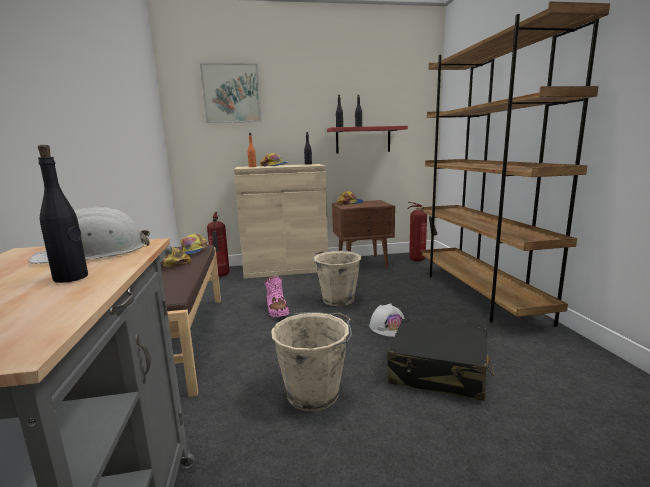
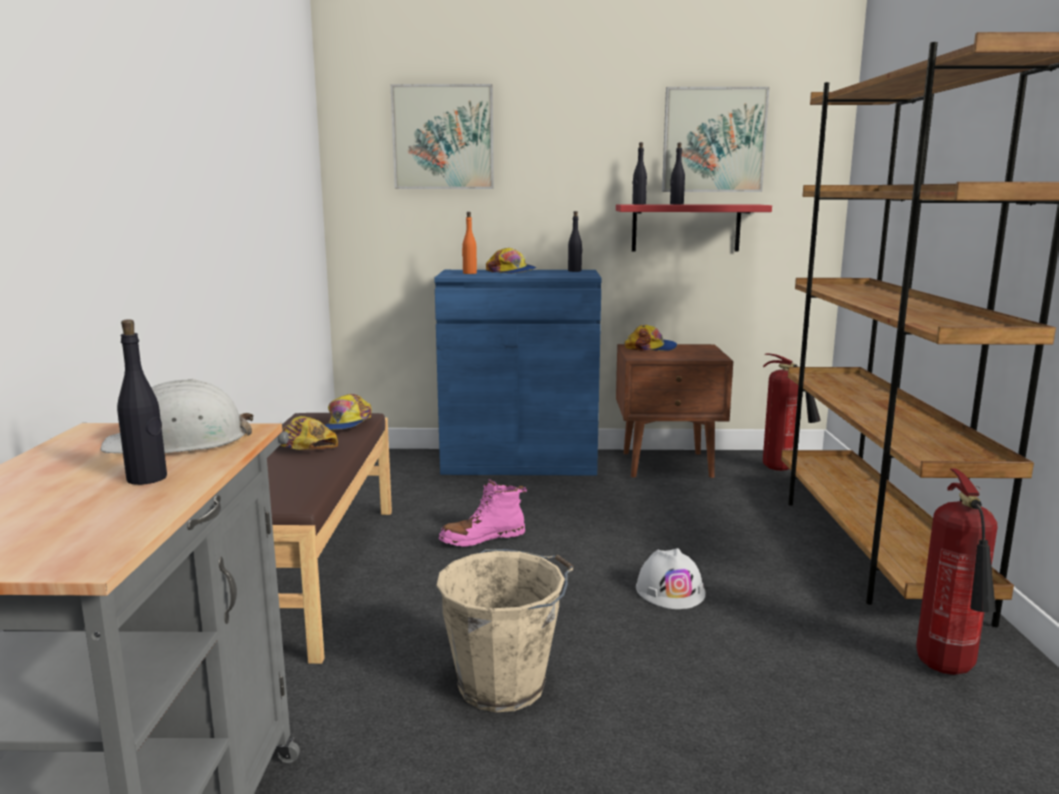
camera: 10 degrees right, 0 degrees up
fire extinguisher [207,212,230,277] -> fire extinguisher moved to [916,468,998,675]
beige cabinet [234,164,328,279] -> blue cabinet [434,270,602,475]
pink boot [264,276,289,317] -> pink boot turned 75 degrees clockwise [439,479,527,547]
beige bucket [312,251,361,306] -> none
black suitcase [387,319,494,401] -> none
none -> picture [662,87,769,192]

